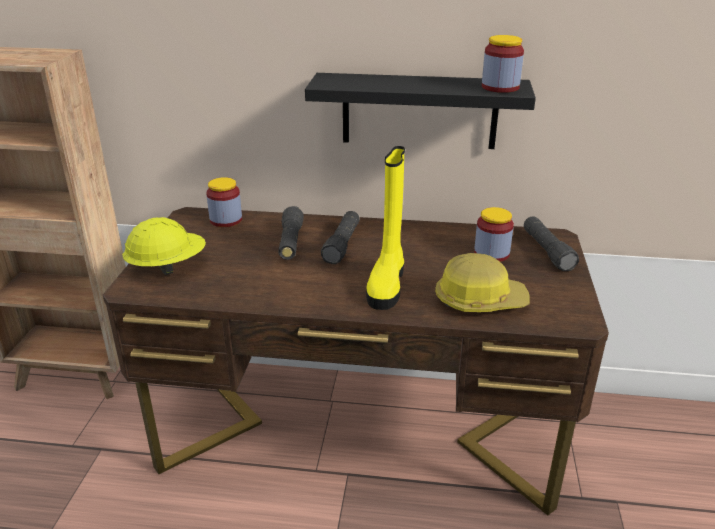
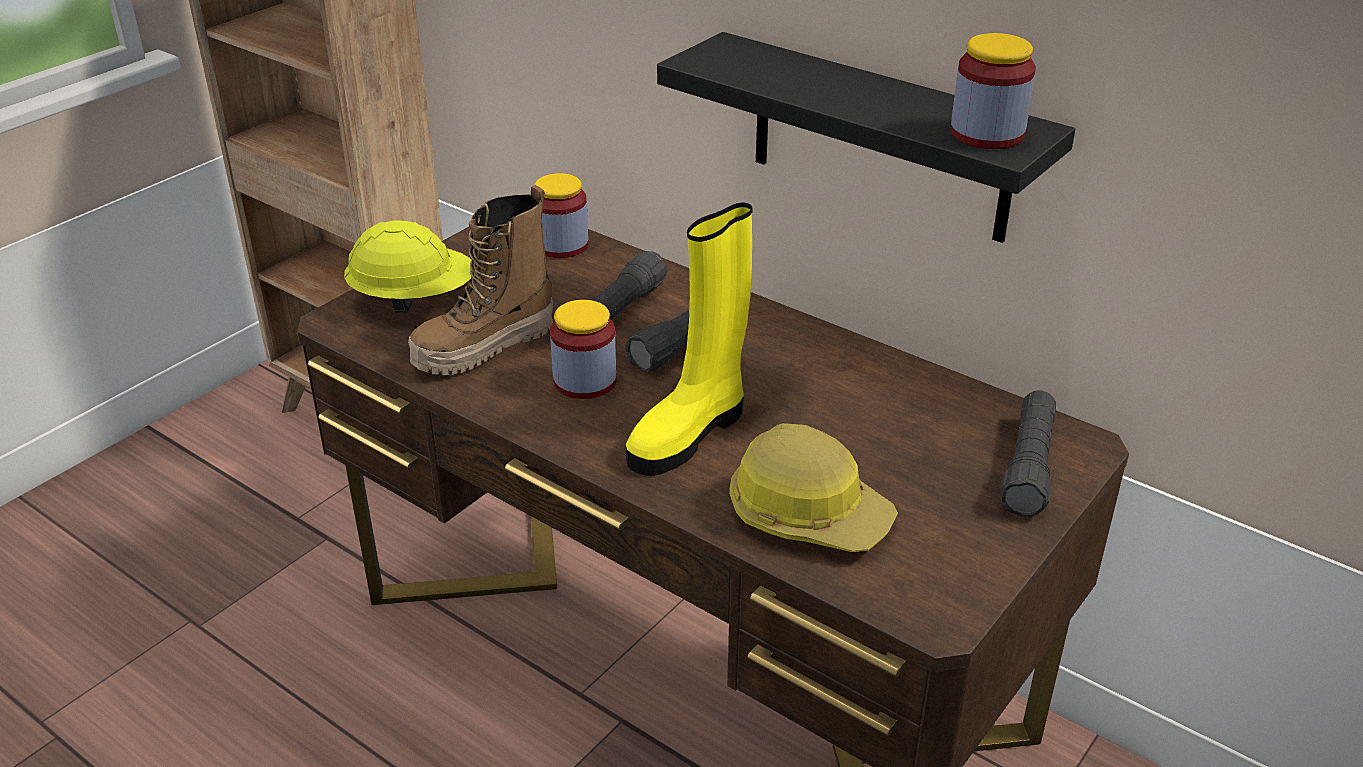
camera: 30 degrees right, 5 degrees up
jar [474,207,514,262] -> jar moved to [550,300,617,399]
none -> boot [408,185,553,375]

